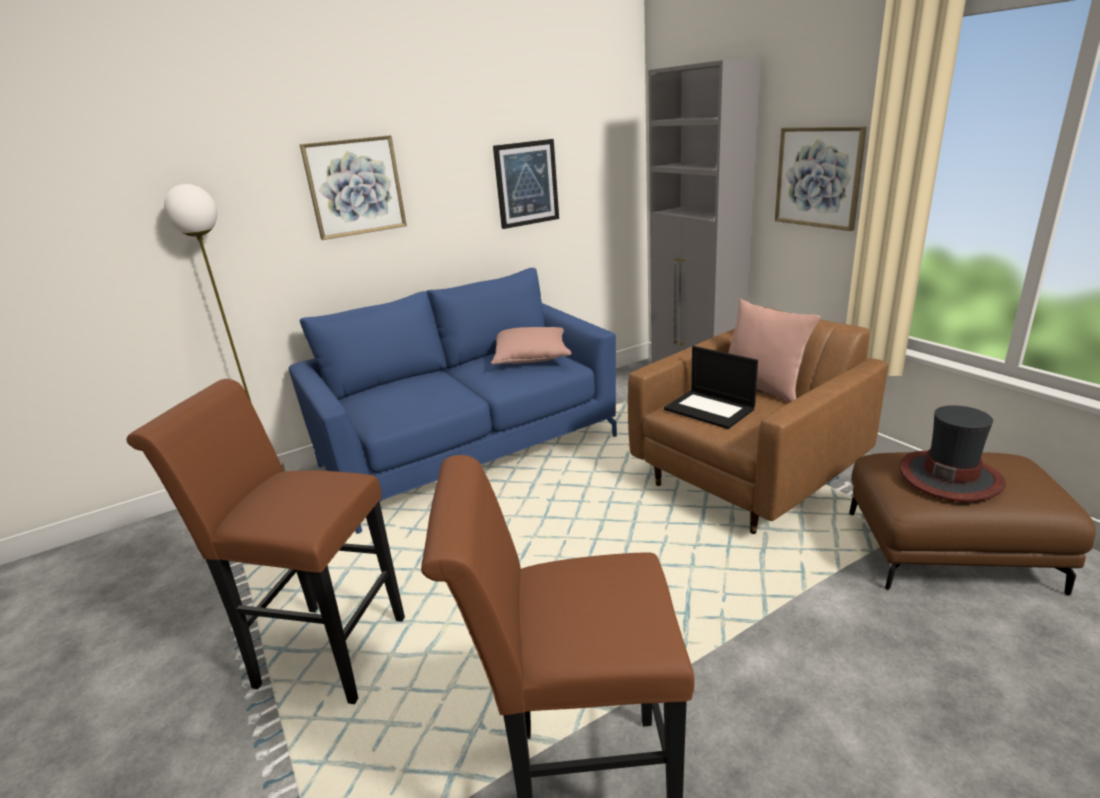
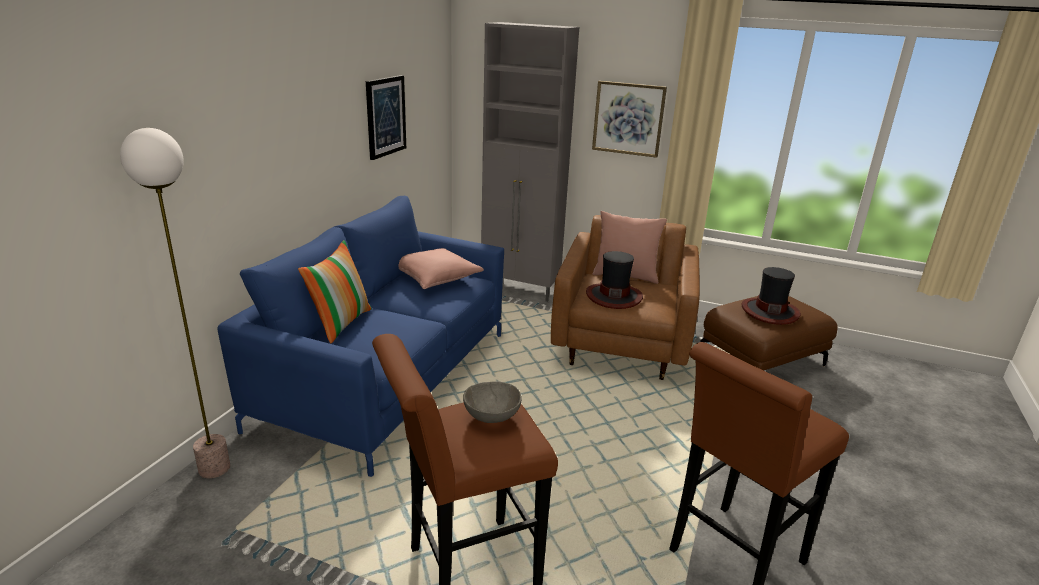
camera: 40 degrees left, 0 degrees up
picture [300,135,407,240] -> none
laptop [664,346,758,429] -> hat [586,251,643,309]
none -> pillow [298,240,372,343]
none -> grey bowl [463,381,522,423]

